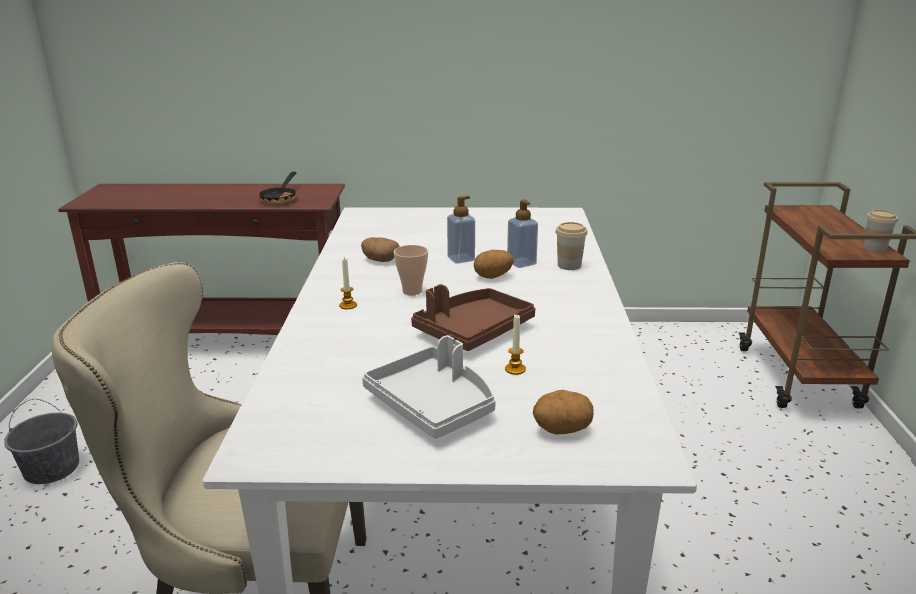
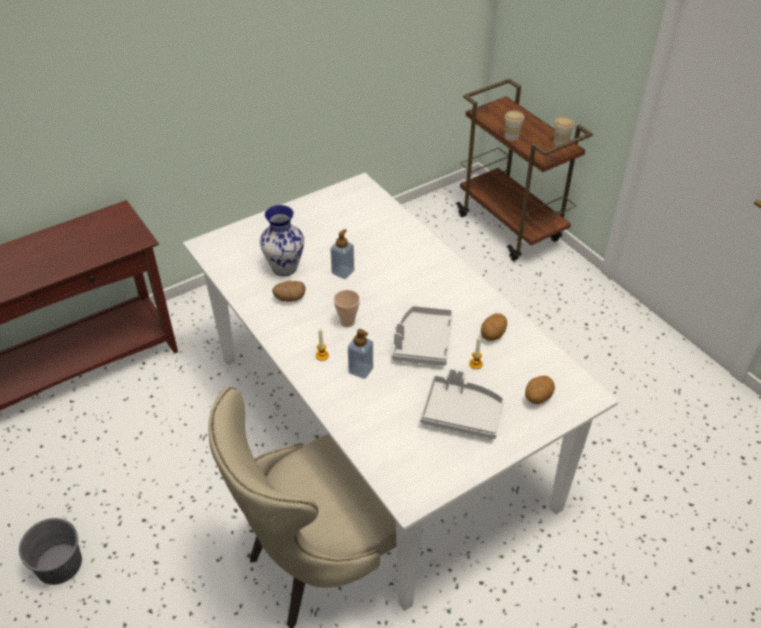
camera: 35 degrees left, 20 degrees up
frying pan [258,172,297,205] -> none
brown tray [411,284,535,351] -> grey tray [392,306,453,365]
potato [474,250,514,279] -> potato moved to [481,313,507,341]
soap dispenser [507,199,538,268] -> soap dispenser moved to [348,329,373,379]
cup [555,222,588,270] -> cup moved to [504,110,524,141]
none -> vase [260,205,304,276]

